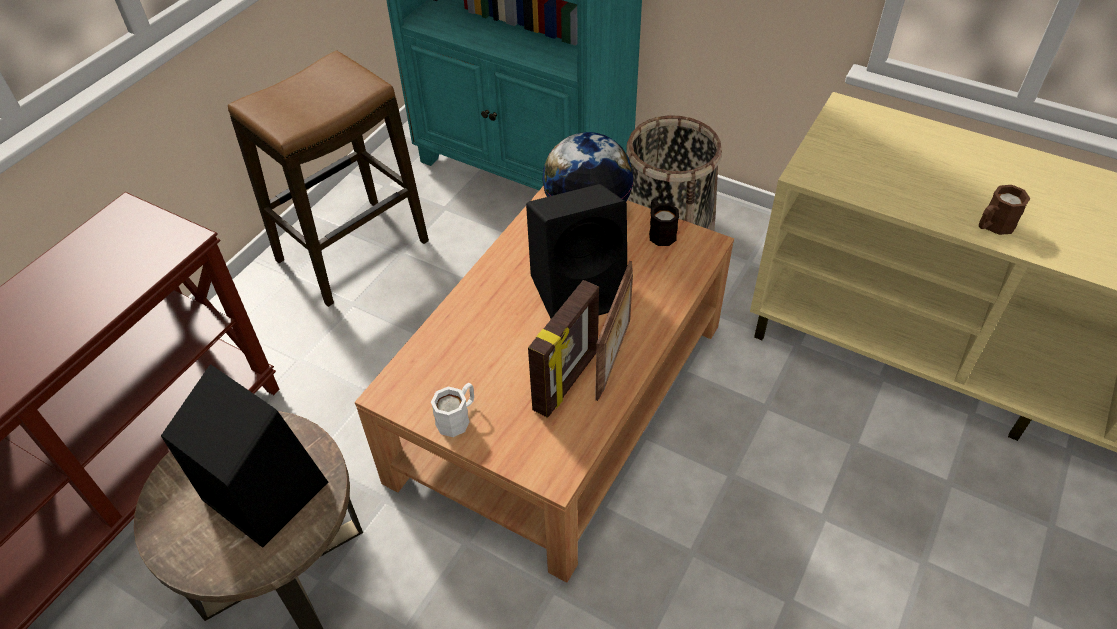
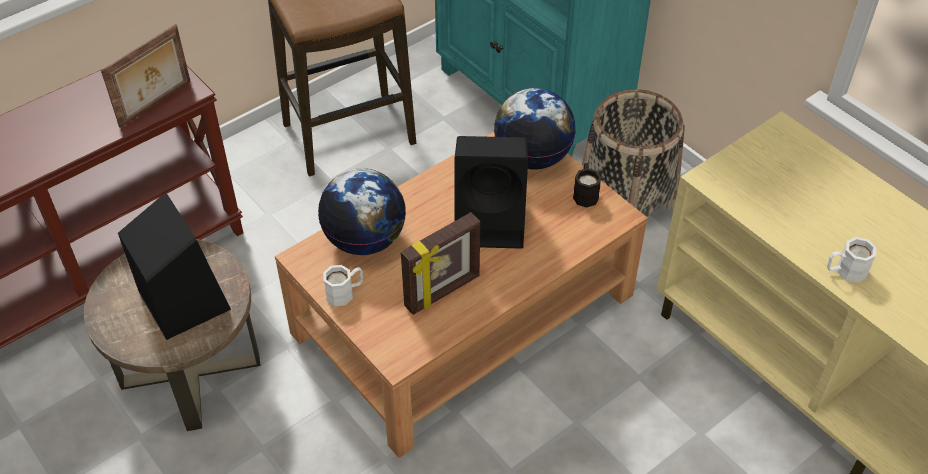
camera: 20 degrees right, 0 degrees up
picture frame [595,261,633,401] -> picture frame moved to [101,24,191,128]
brown mug [979,185,1031,235] -> white mug [827,237,876,283]
none -> globe [318,168,406,255]

